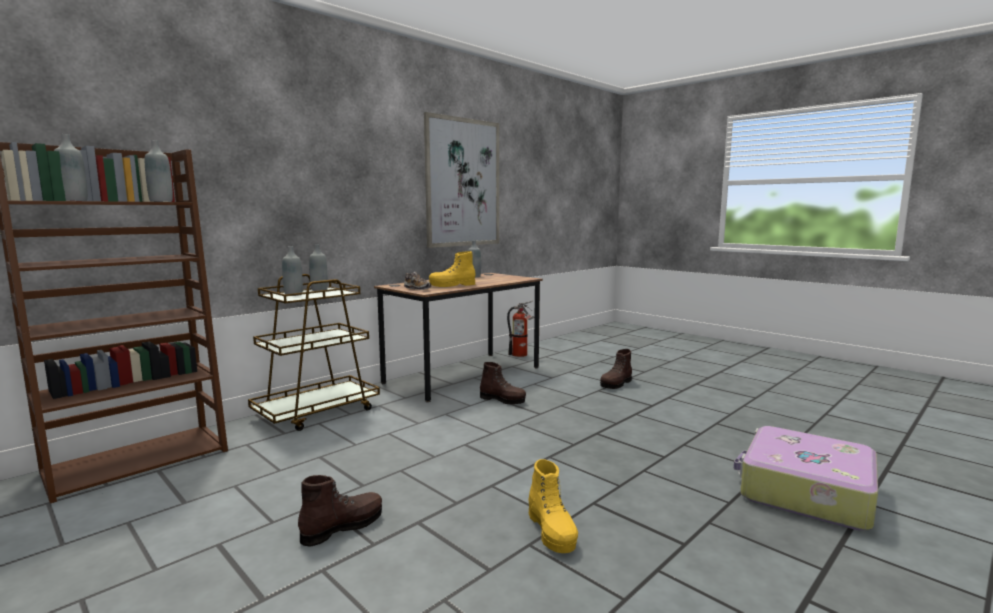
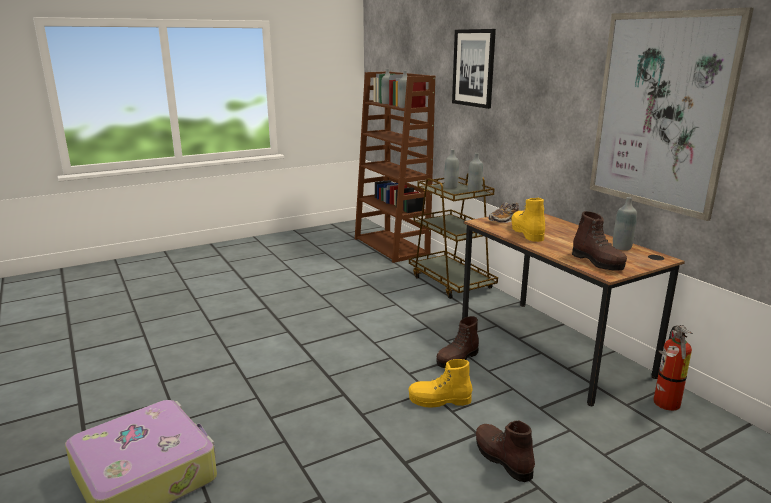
camera: 105 degrees right, 10 degrees up
brown boot [298,475,382,547] -> brown boot moved to [572,211,627,271]
yellow boot [528,459,578,553] -> yellow boot moved to [408,359,473,407]
none -> picture [452,29,496,109]

